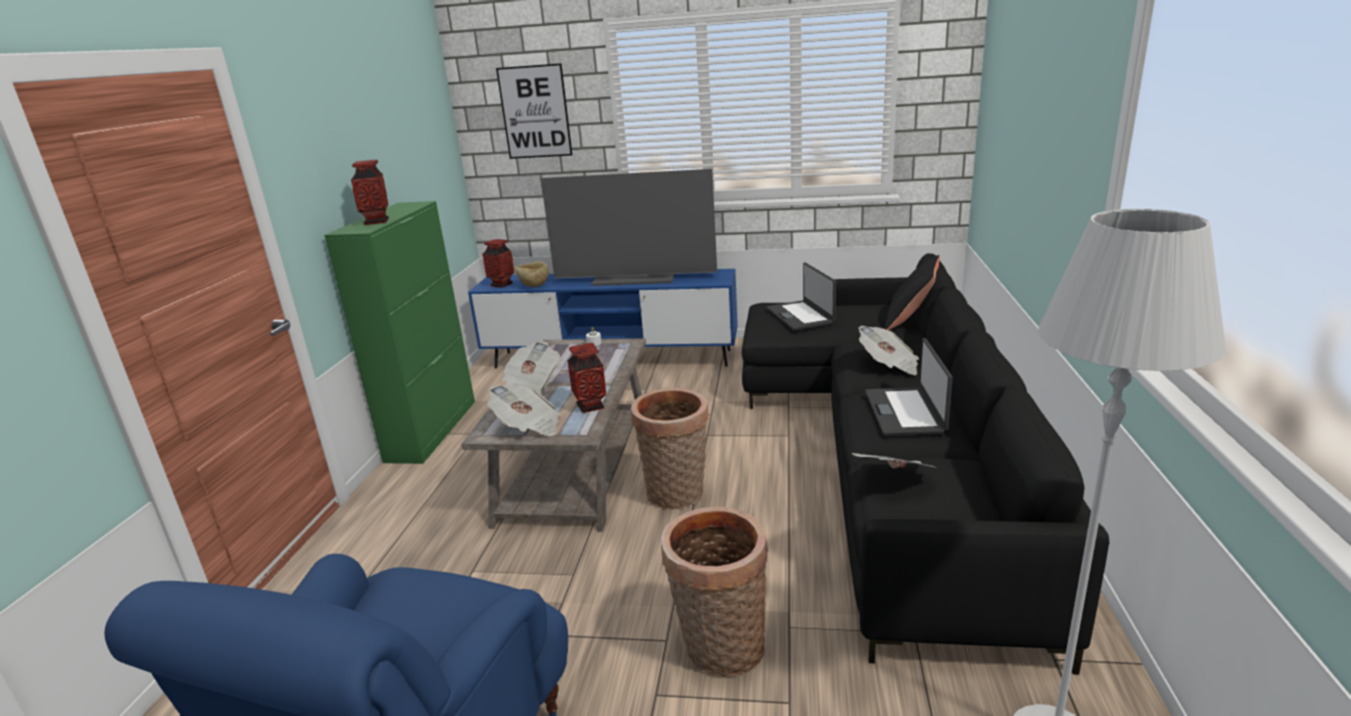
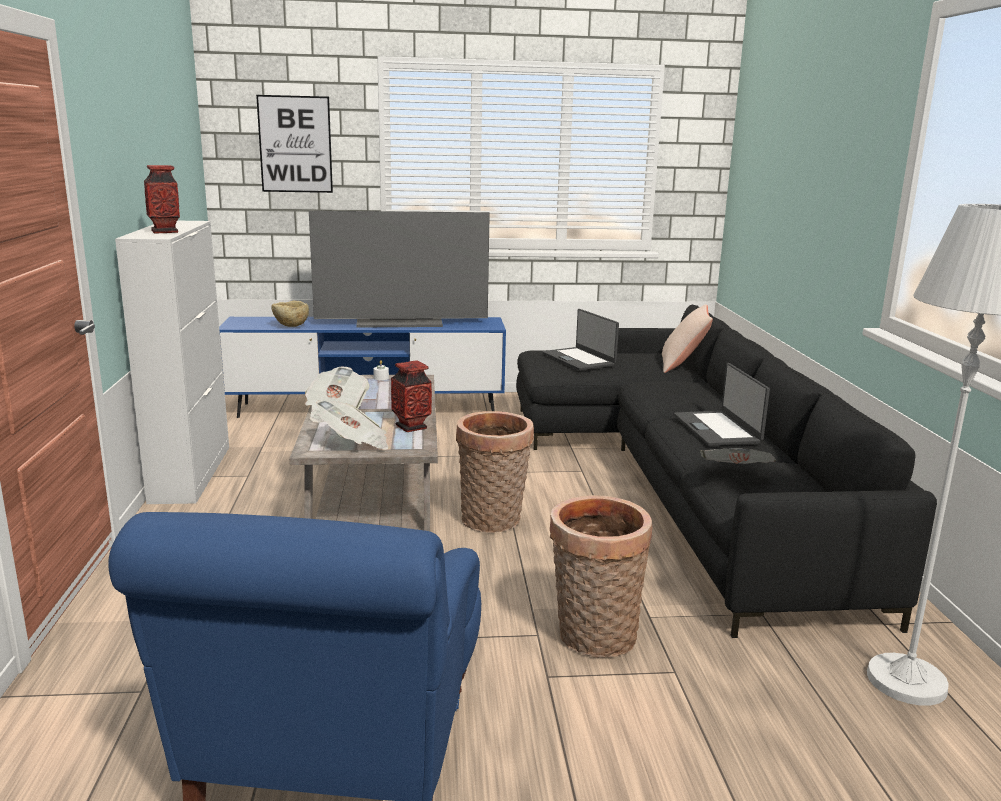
camera: 15 degrees left, 5 degrees down
green cabinet [324,201,475,464] -> white cabinet [115,221,229,504]
vase [483,239,514,288] -> none
newspaper [859,326,919,375] -> none
black pillow [884,255,940,330] -> beige pillow [662,304,713,373]

